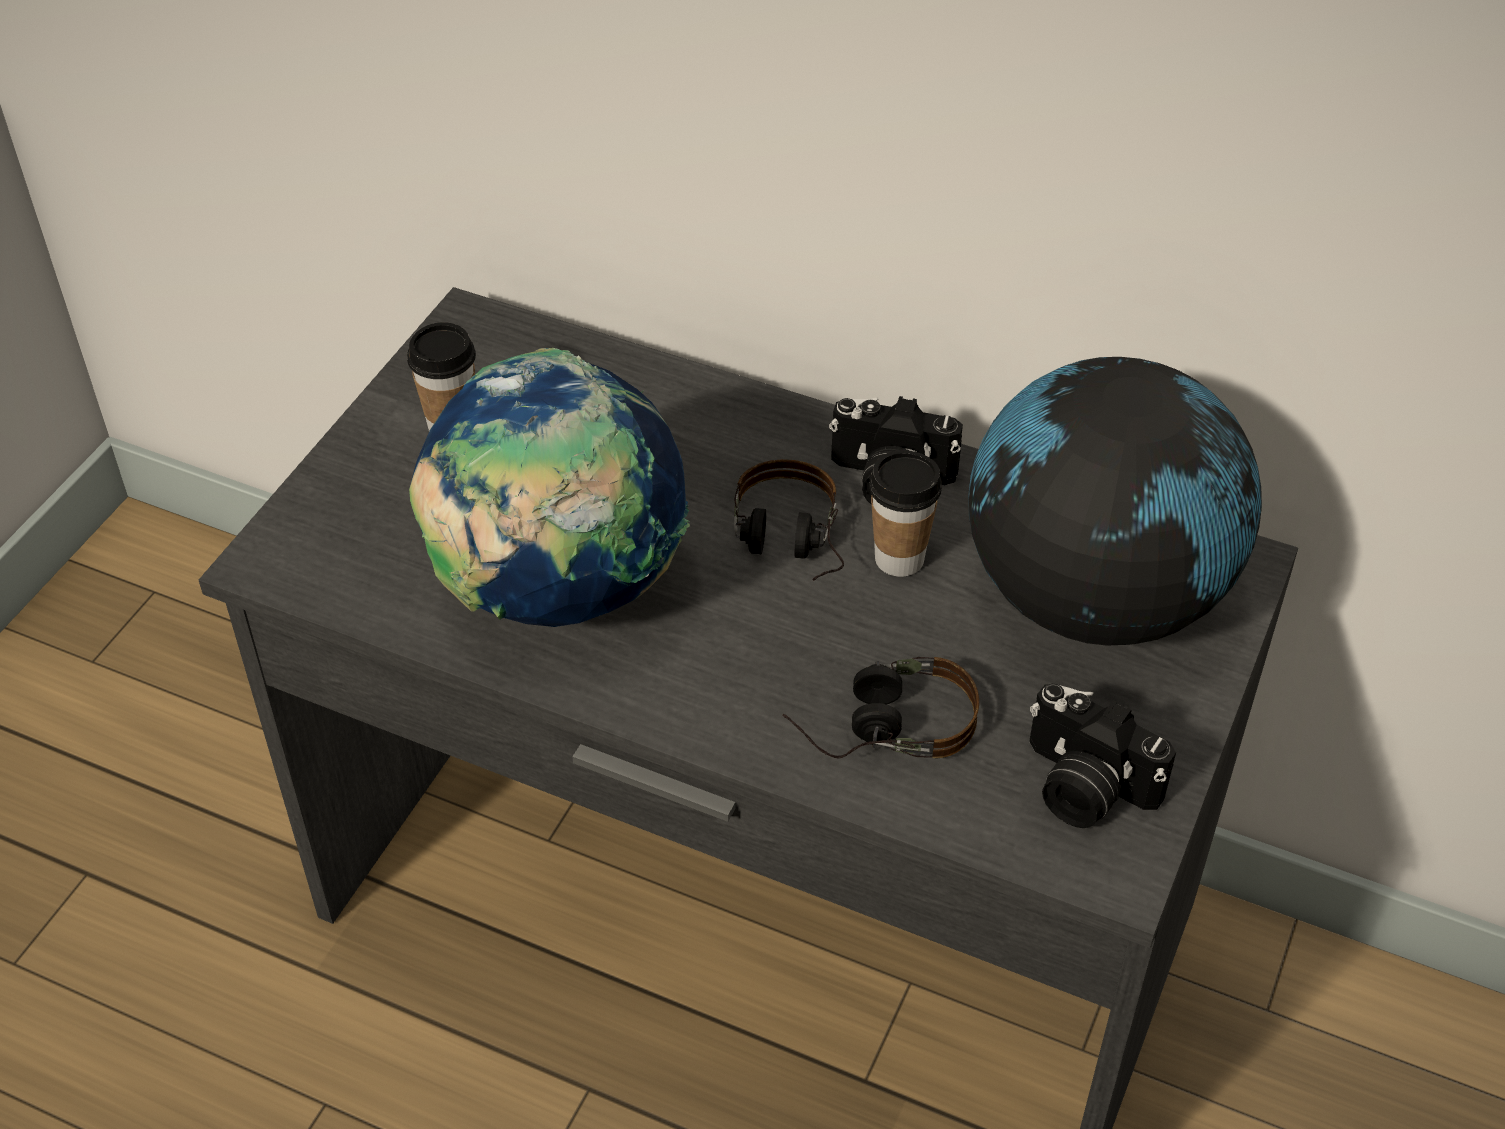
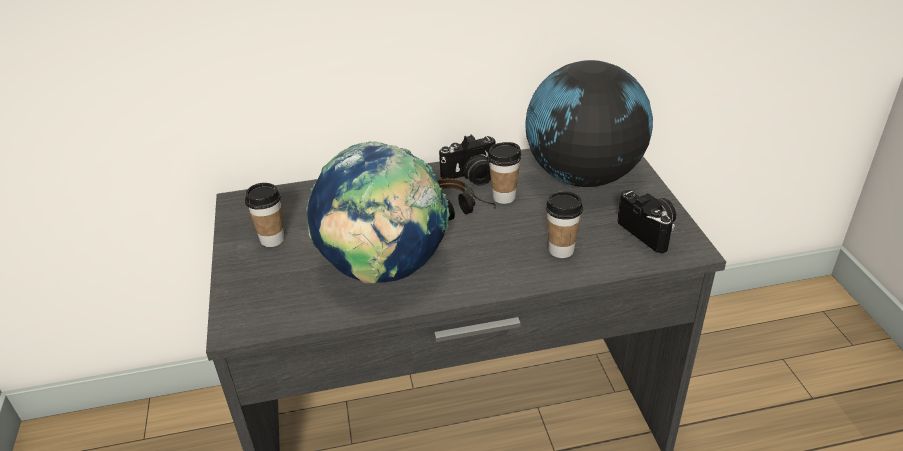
camera: 35 degrees left, 10 degrees down
headphones [783,657,979,759] -> cup [546,191,583,258]
camera [1029,684,1176,828] -> camera turned 120 degrees counterclockwise [618,190,676,254]

